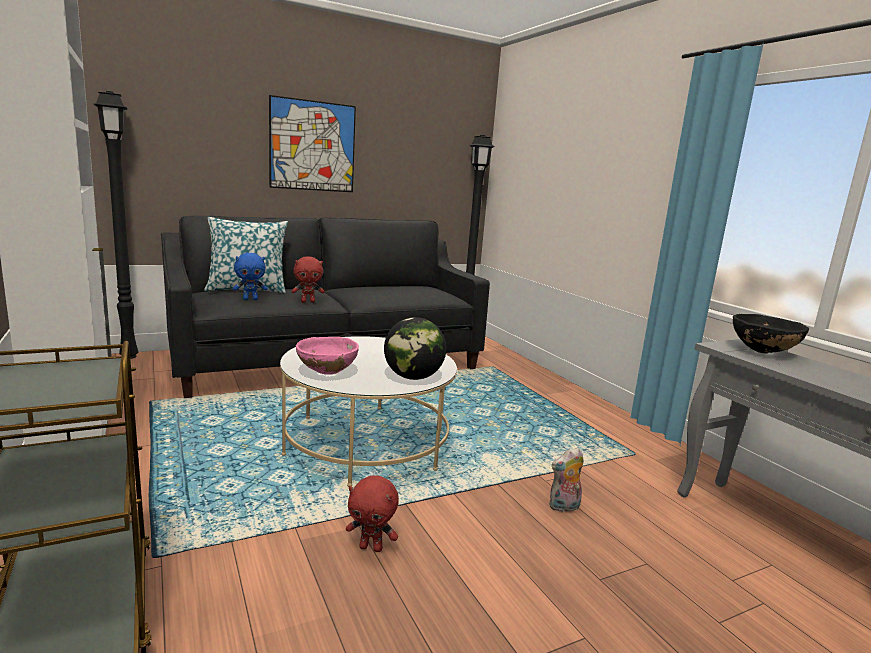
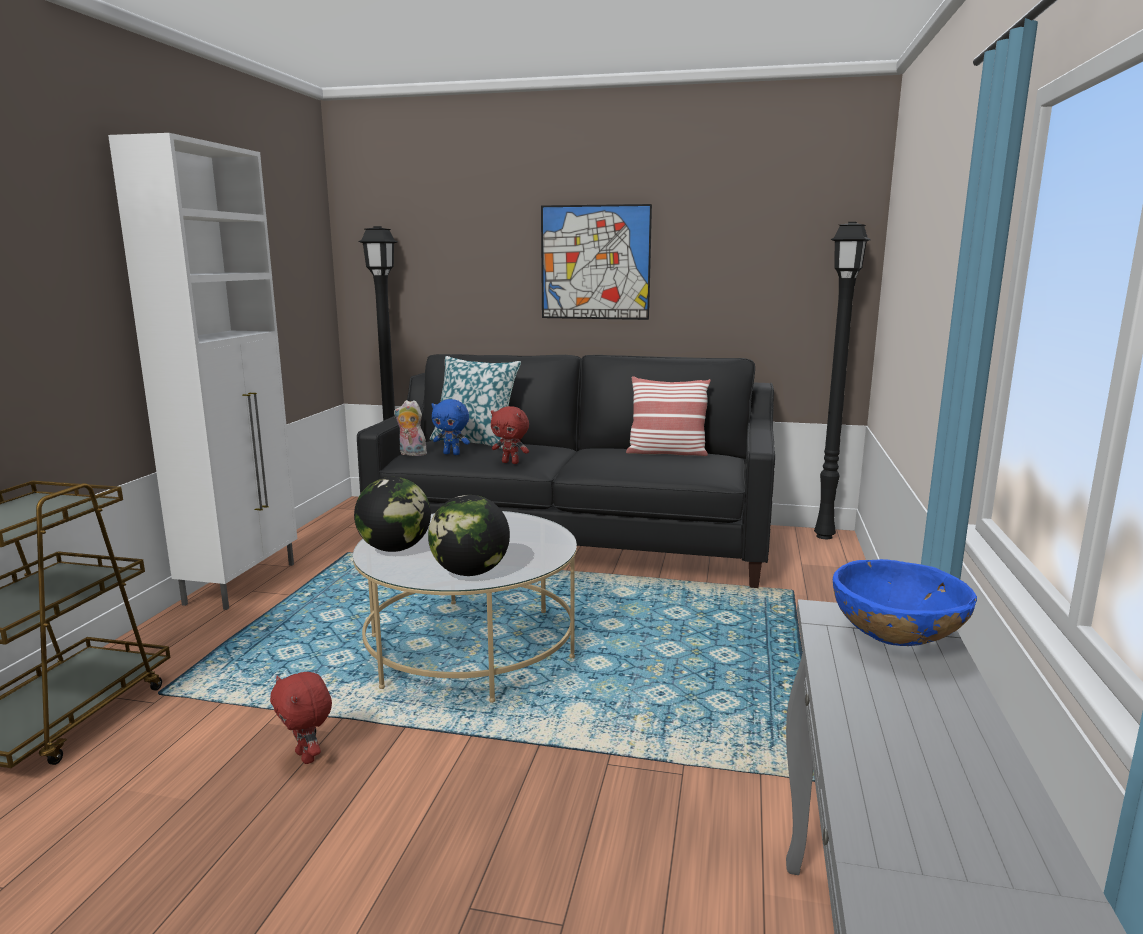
camera: 40 degrees right, 0 degrees up
pink bowl [296,337,359,375] -> globe [354,477,431,552]
plush toy [549,447,584,513] -> plush toy moved to [394,400,427,456]
black bowl [733,314,809,353] -> blue bowl [833,559,977,646]
none -> pillow [626,376,711,456]

